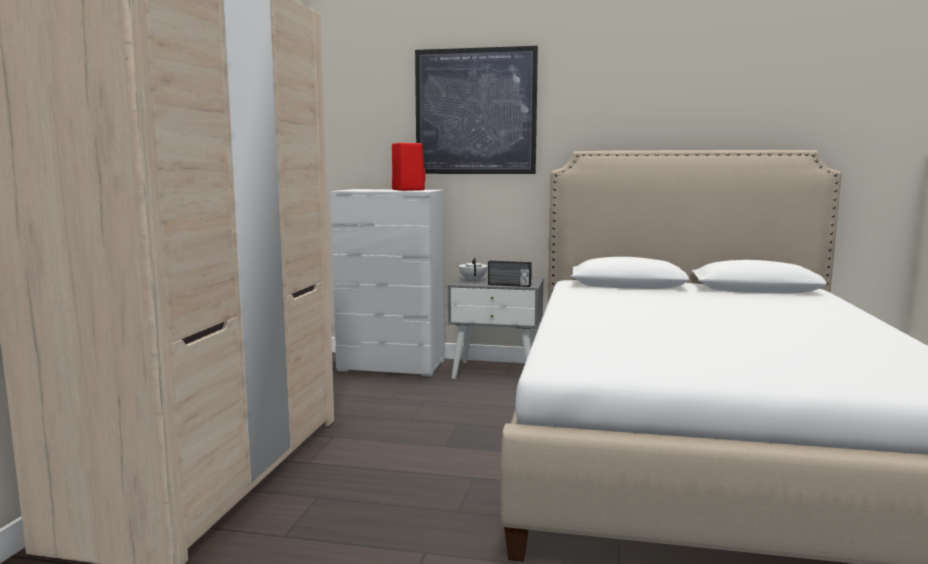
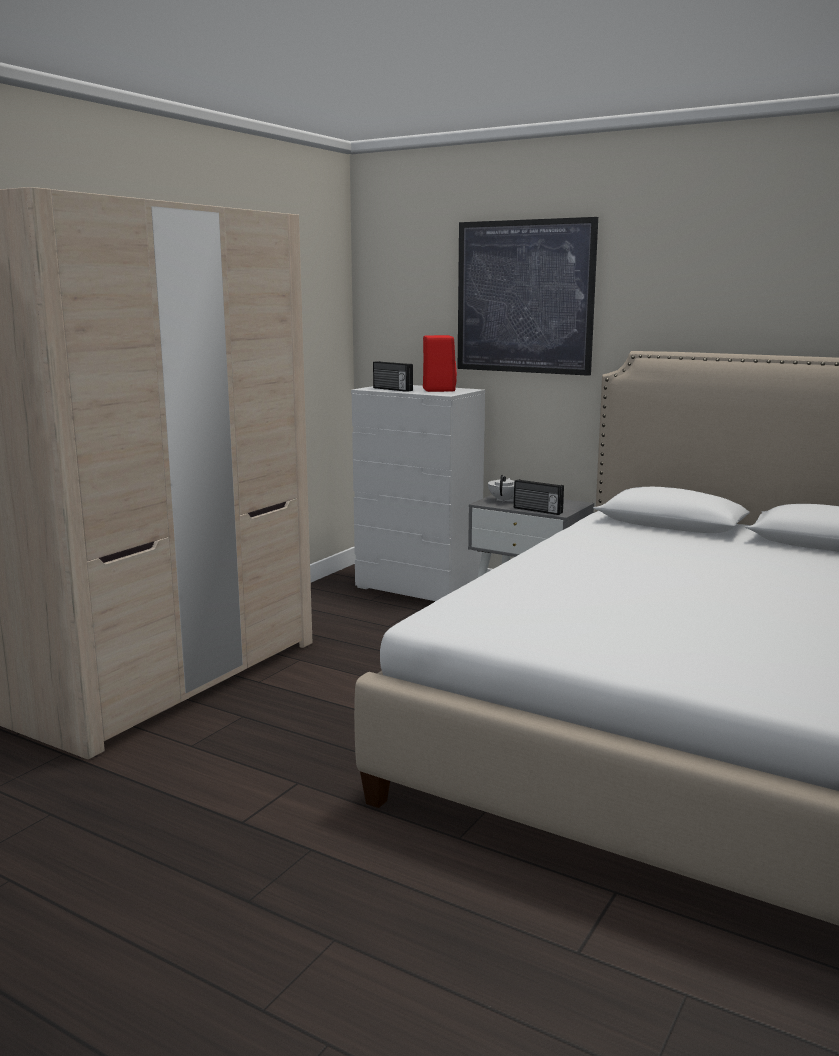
camera: 20 degrees right, 5 degrees up
none -> radio [373,361,413,392]

